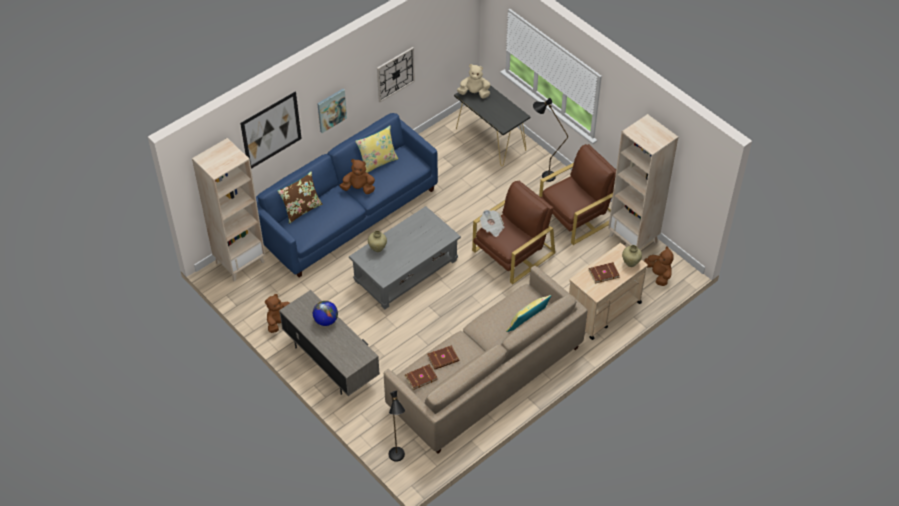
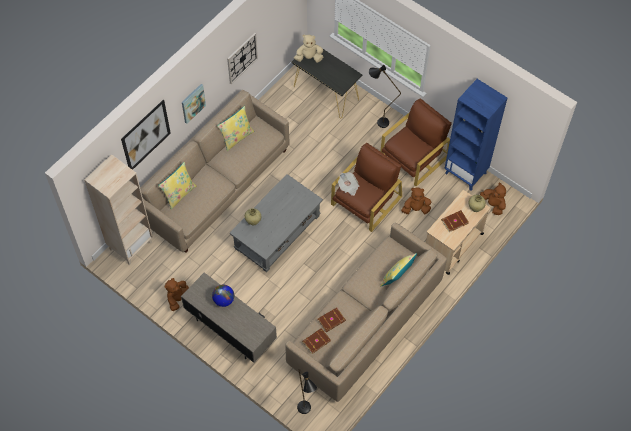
camera: 10 degrees left, 10 degrees up
blue sofa [256,113,438,277] -> beige sofa [140,90,290,253]
brown pillow [277,171,322,224] -> yellow pillow [158,162,196,210]
brown plush toy [340,159,375,194] -> brown plush toy moved to [401,187,431,214]
beige bookcase [608,114,678,249] -> blue bookcase [444,79,507,191]

